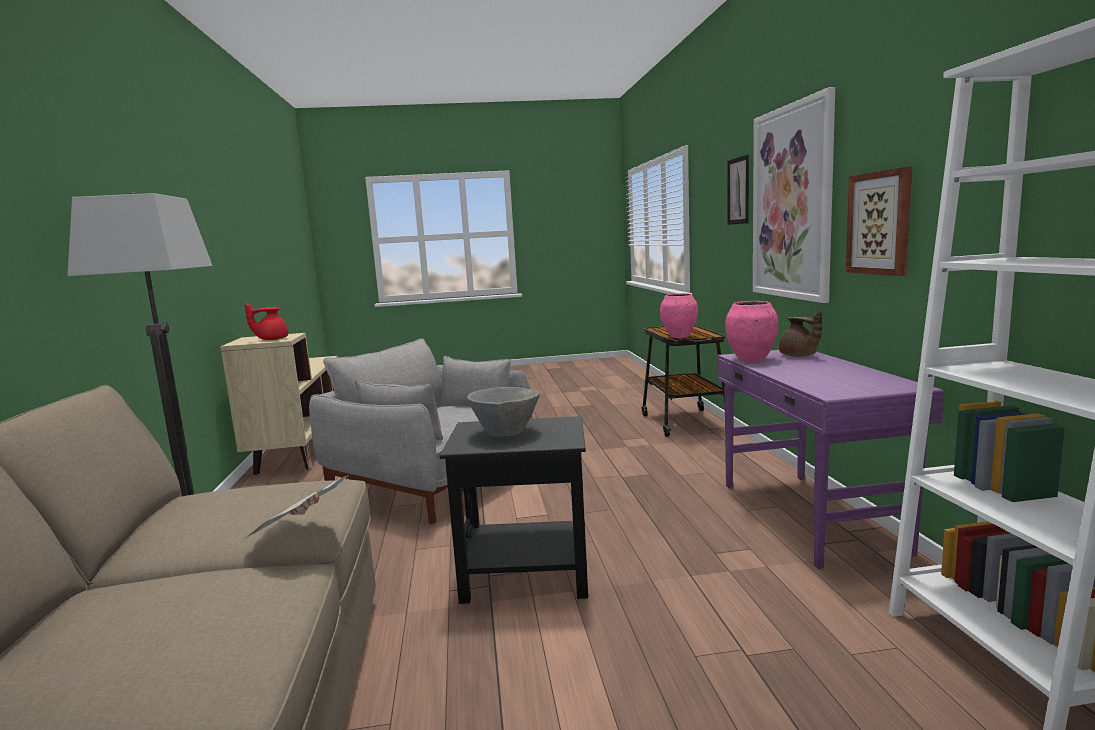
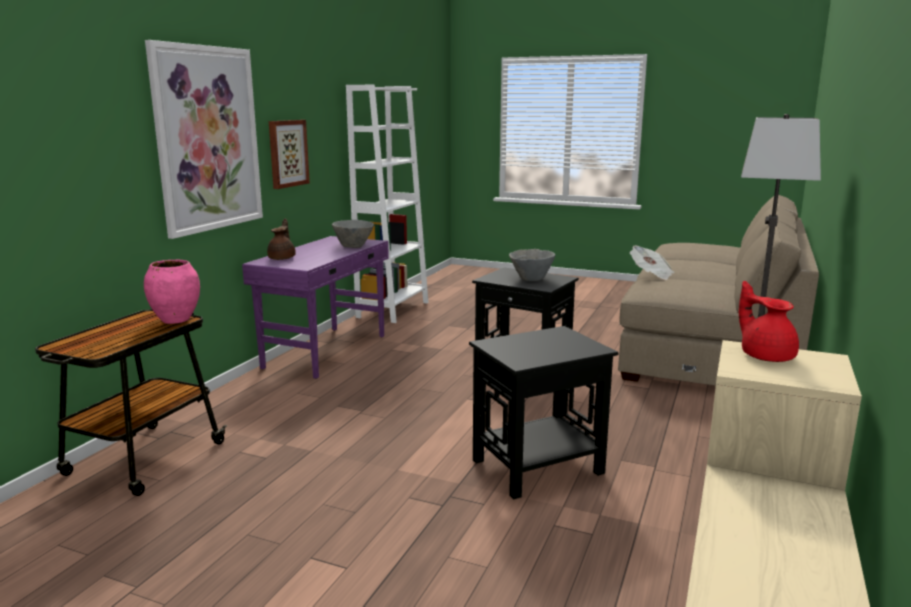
camera: 150 degrees left, 5 degrees up
red teapot [245,303,288,340] -> red teapot turned 120 degrees counterclockwise [739,281,799,362]
grey armchair [309,339,532,524] -> black side table [469,326,618,499]
pink vase [725,301,779,362] -> none
picture [727,155,749,225] -> none
none -> grey bowl [332,220,374,248]

